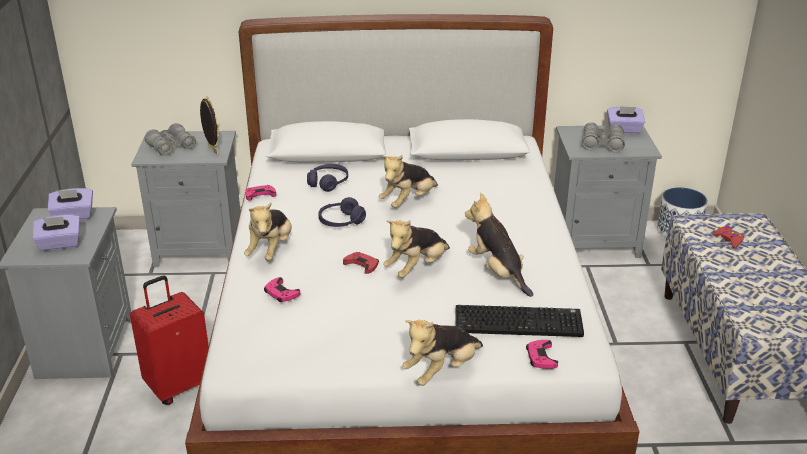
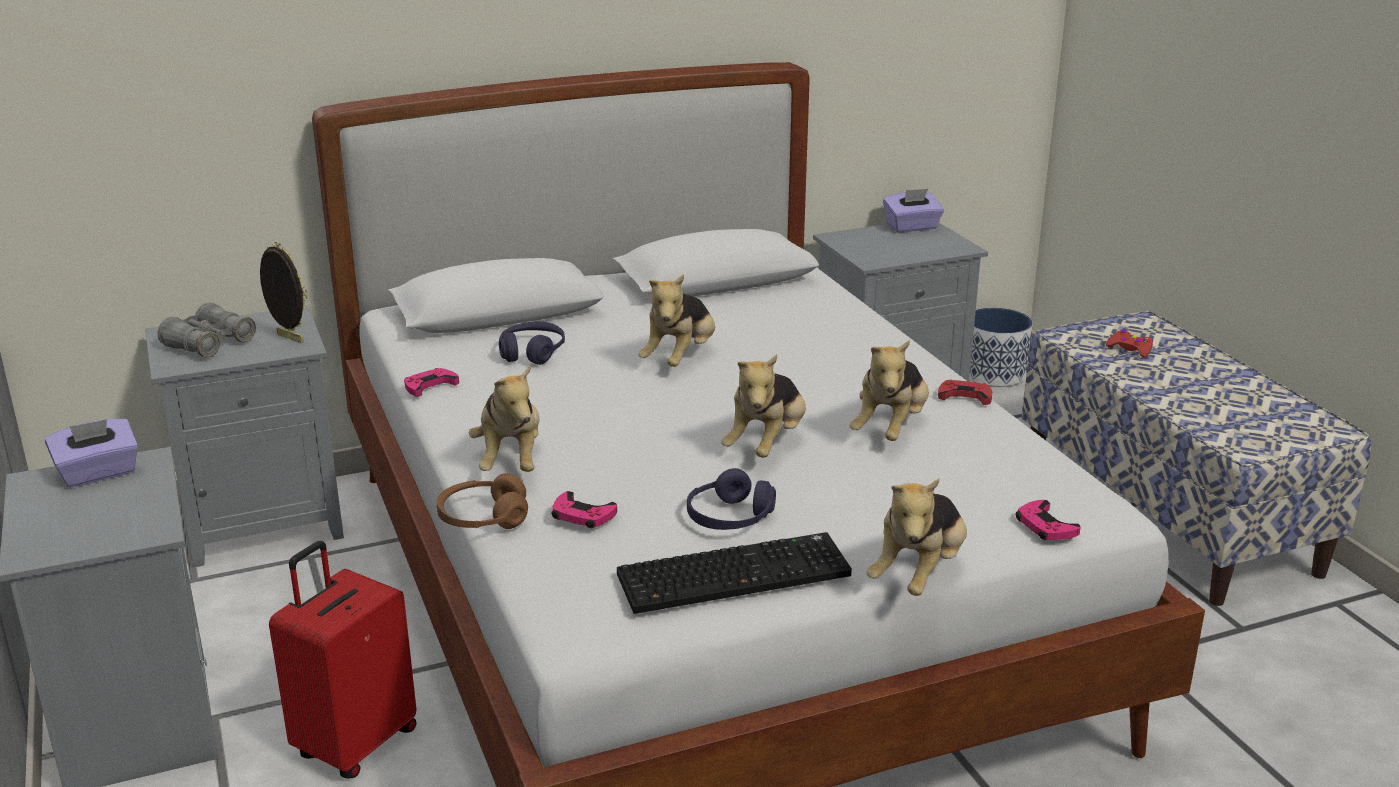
camera: 20 degrees left, 5 degrees down
purple tissue box [33,215,80,251] -> none
purple headphones [318,197,366,227] -> purple headphones moved to [687,468,776,530]
red game controller [343,252,379,274] -> red game controller moved to [938,380,992,405]
keyboard [455,305,584,337] -> keyboard moved to [617,532,852,614]
plush toy [465,193,533,297] -> plush toy turned 105 degrees counterclockwise [850,340,929,441]
grey binoculars [582,122,625,152] -> none
none -> brown headphones [437,473,528,529]

